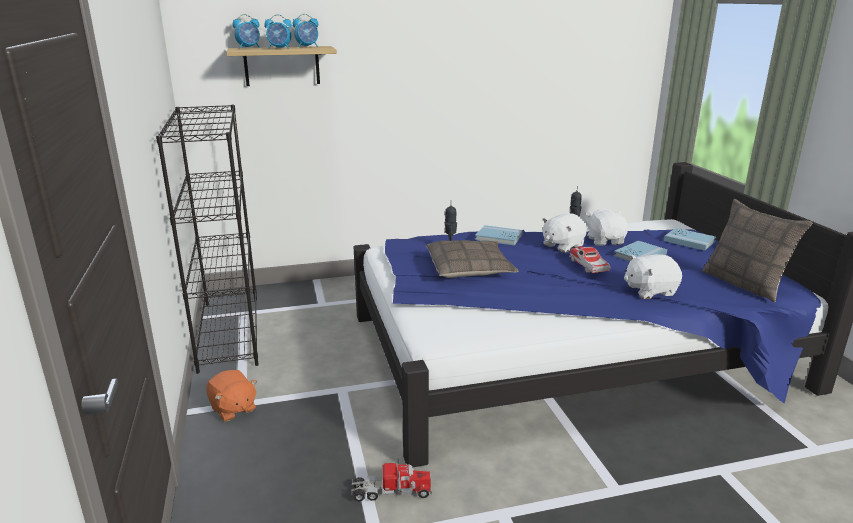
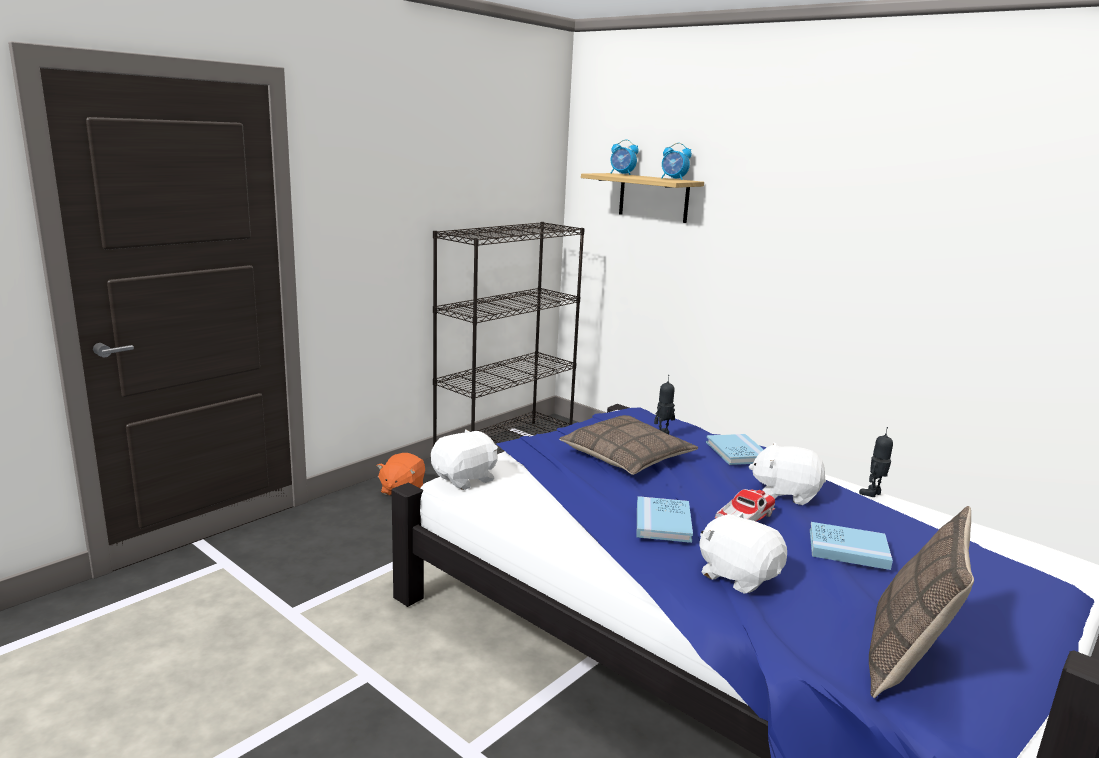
camera: 55 degrees right, 5 degrees down
alarm clock [264,14,292,49] -> none
toy truck [351,458,432,502] -> none
white plush toy [586,209,628,246] -> white plush toy moved to [431,429,498,490]
blue book [664,228,716,251] -> blue book moved to [637,496,693,543]

